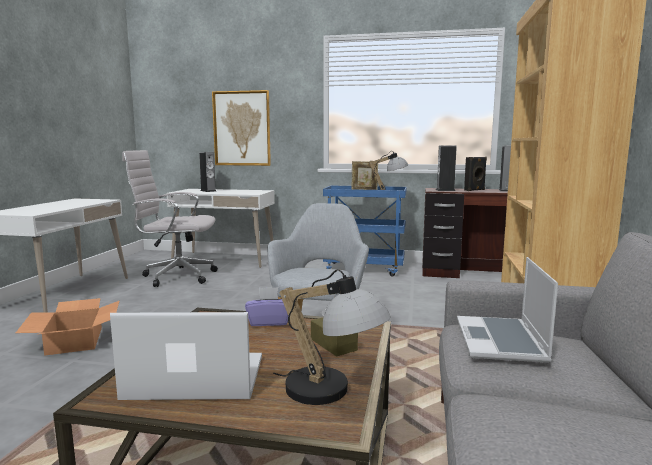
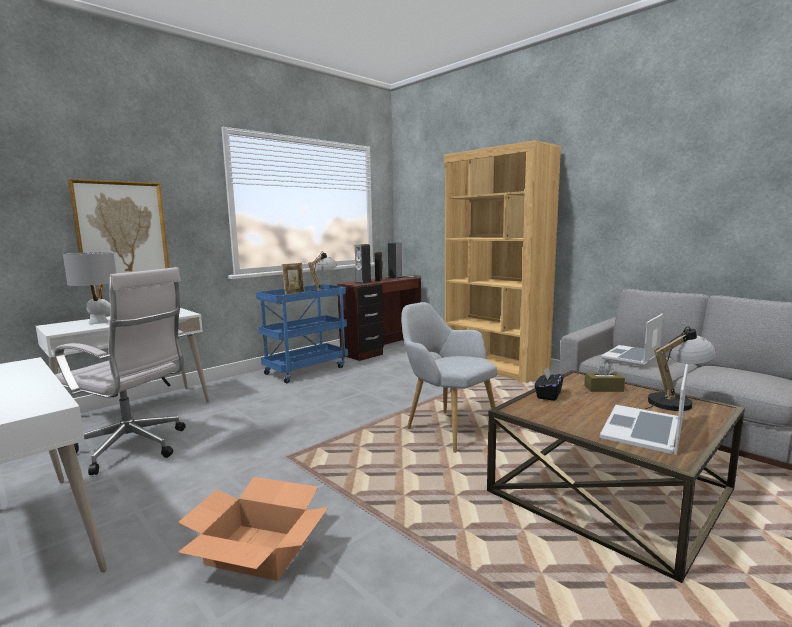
camera: 55 degrees left, 0 degrees up
white office chair [122,150,218,287] -> white office chair turned 105 degrees counterclockwise [55,267,186,475]
speaker [199,152,216,192] -> grey table lamp [63,252,116,324]
purple tissue box [245,287,288,326] -> black tissue box [535,367,564,401]
laptop [457,257,558,363] -> laptop turned 90 degrees clockwise [601,314,663,366]

